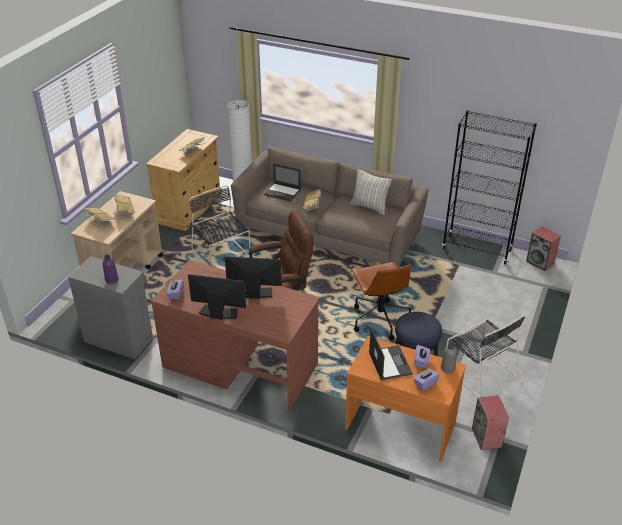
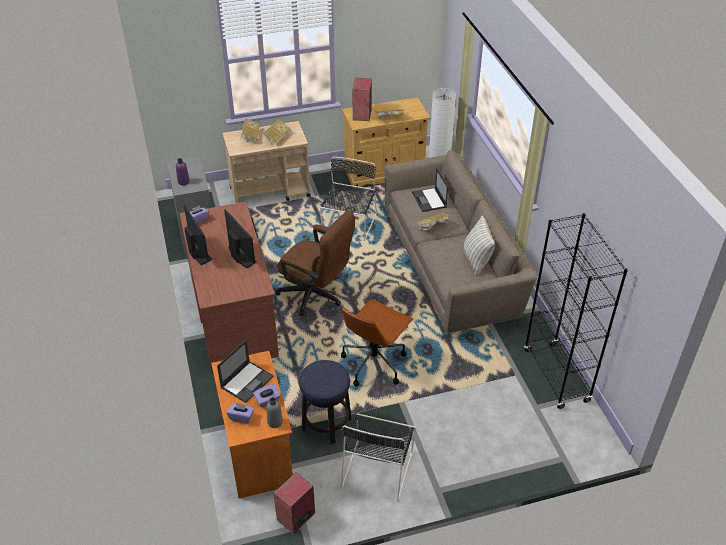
camera: 50 degrees right, 5 degrees up
speaker [526,226,561,271] -> speaker moved to [352,78,372,121]

